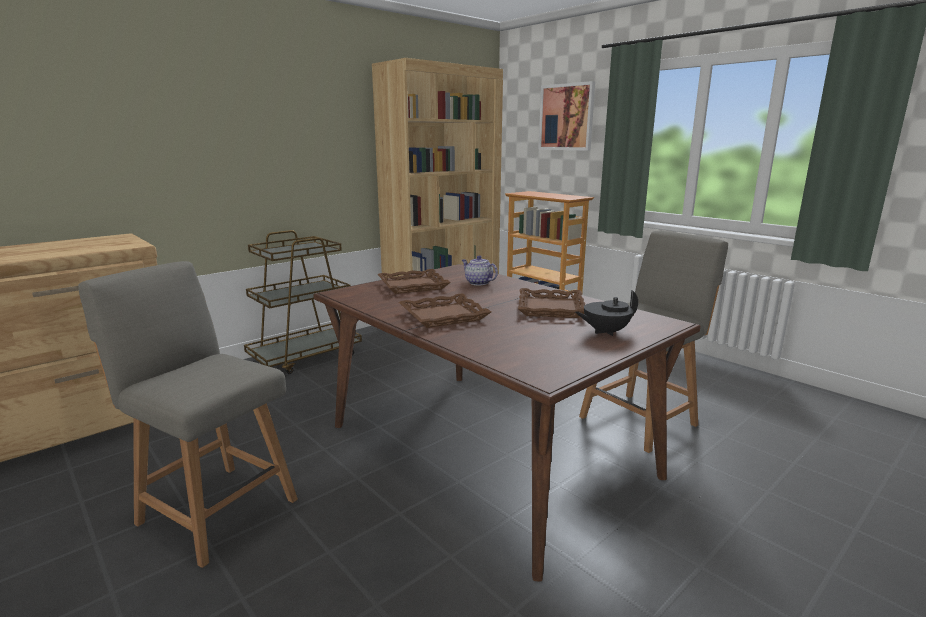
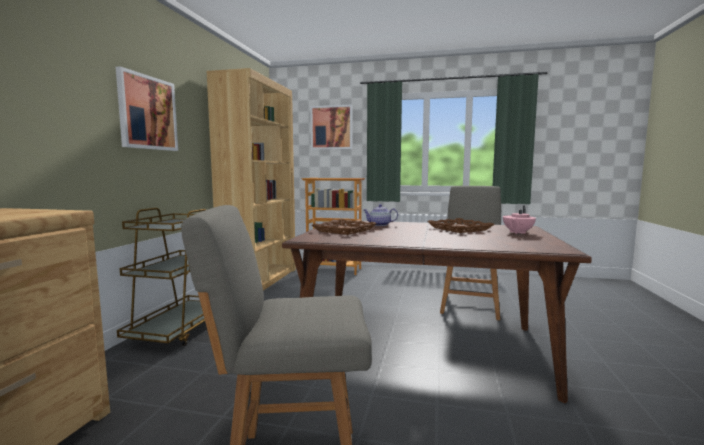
camera: 35 degrees left, 10 degrees down
brown tray [399,293,491,328] -> none
black teapot [575,290,638,336] -> pink teapot [503,205,536,234]
none -> picture [116,66,178,151]

